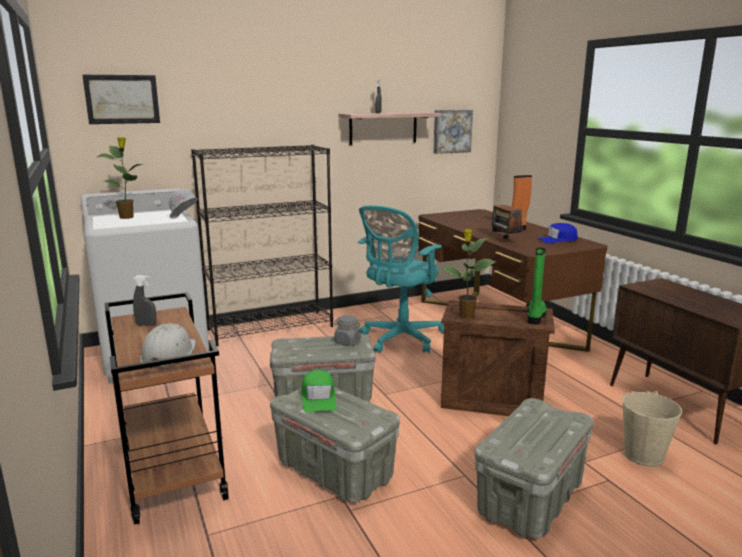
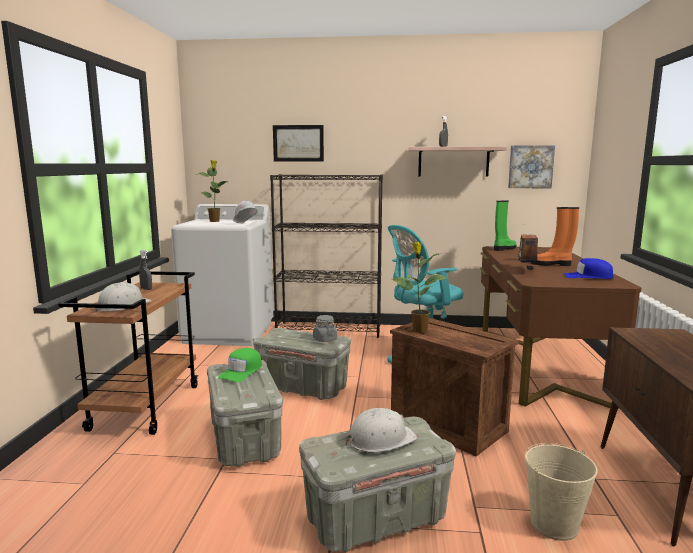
camera: 30 degrees right, 5 degrees down
picture [82,75,160,124] -> picture moved to [273,125,324,162]
green boot [528,248,547,324] -> green boot moved to [494,200,516,251]
none -> white hard hat [346,408,417,452]

